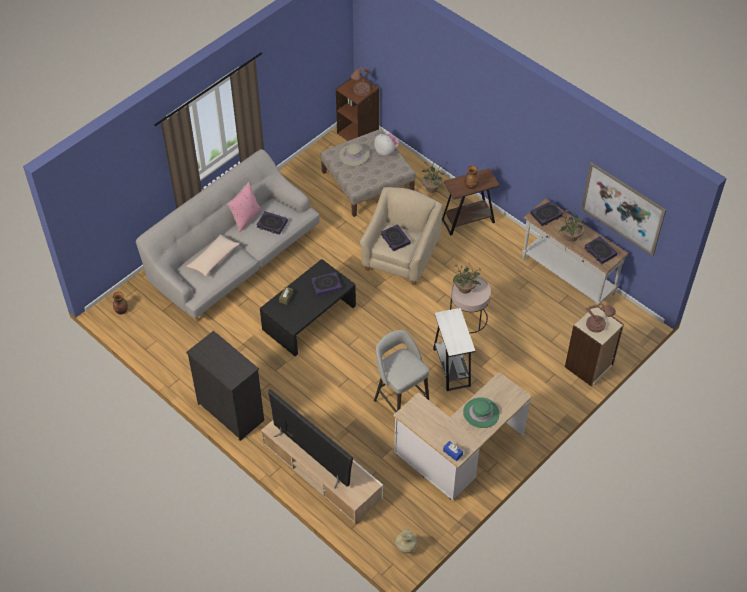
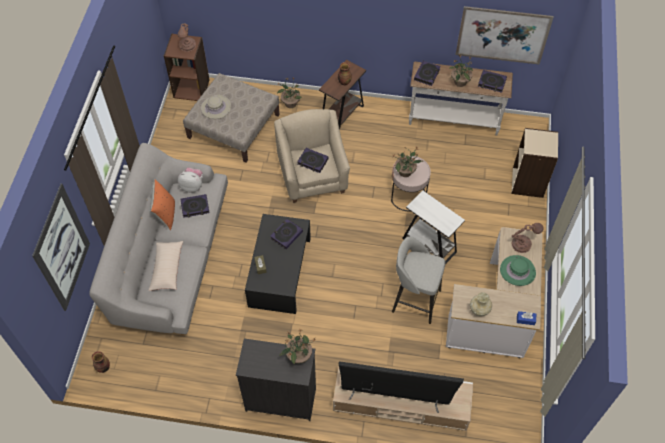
camera: 35 degrees left, 5 degrees up
pink pillow [227,182,261,232] -> orange pillow [150,179,175,230]
plush toy [374,134,399,156] -> plush toy moved to [178,168,203,193]
beige vase [395,529,417,553] -> beige vase moved to [470,292,492,316]
brown table lamp [586,303,616,333] -> brown table lamp moved to [512,223,544,253]
none -> picture [32,184,90,311]
none -> potted plant [280,329,316,364]

